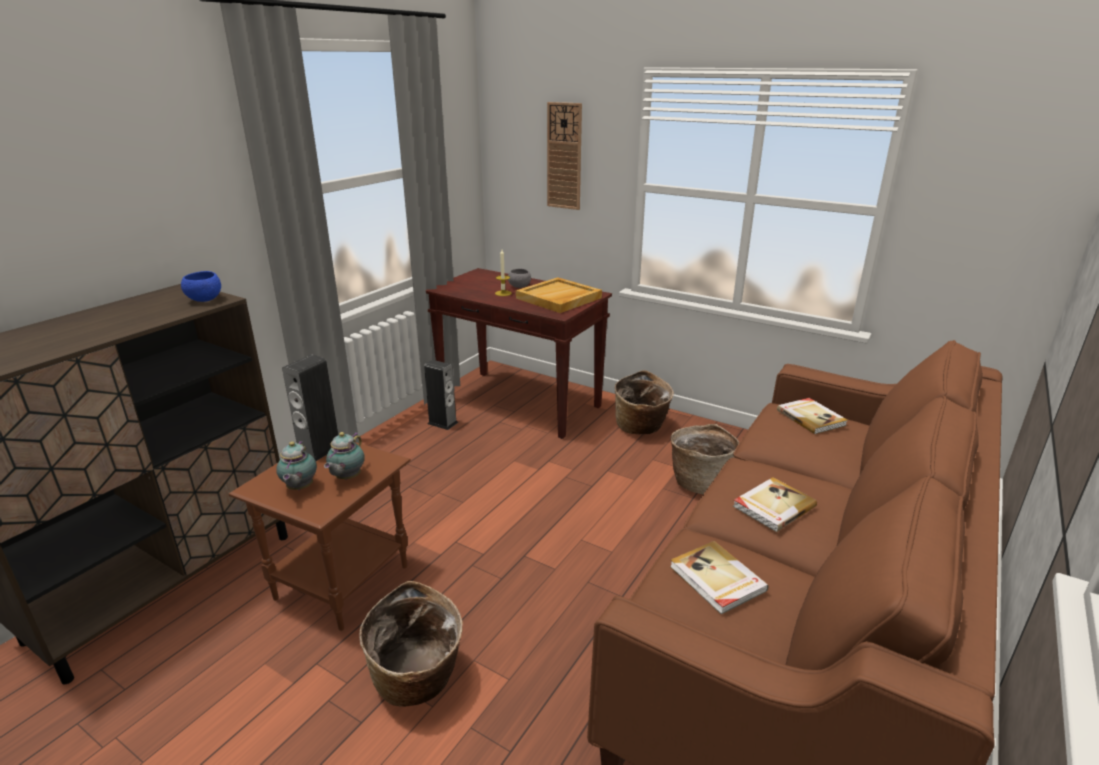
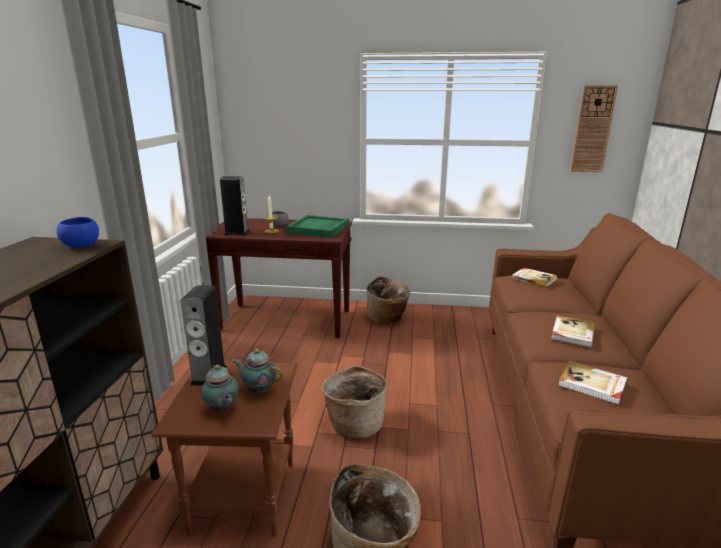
camera: 25 degrees left, 5 degrees down
teapot [324,432,365,480] -> teapot turned 120 degrees clockwise [232,349,283,394]
speaker [424,360,458,430] -> speaker moved to [220,176,249,235]
beige tray [516,277,602,313] -> green tray [286,215,349,238]
wall clock [547,102,582,210] -> wall clock moved to [570,85,618,172]
basket [671,424,739,494] -> basket moved to [322,365,387,438]

